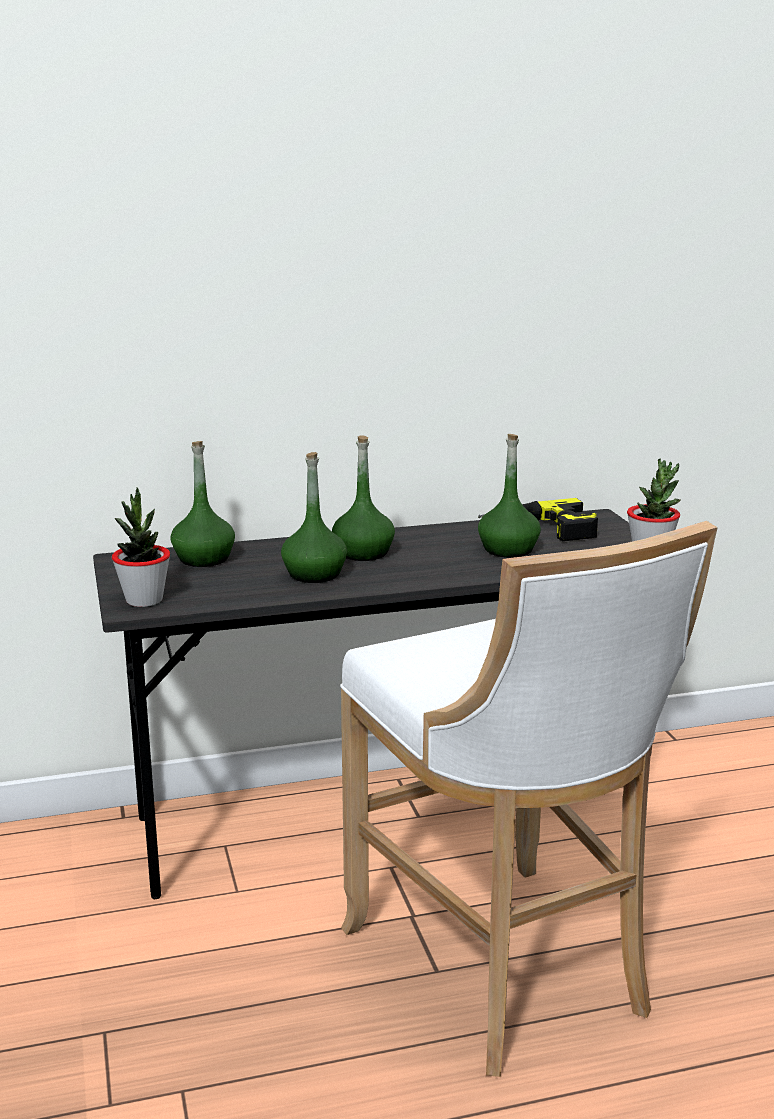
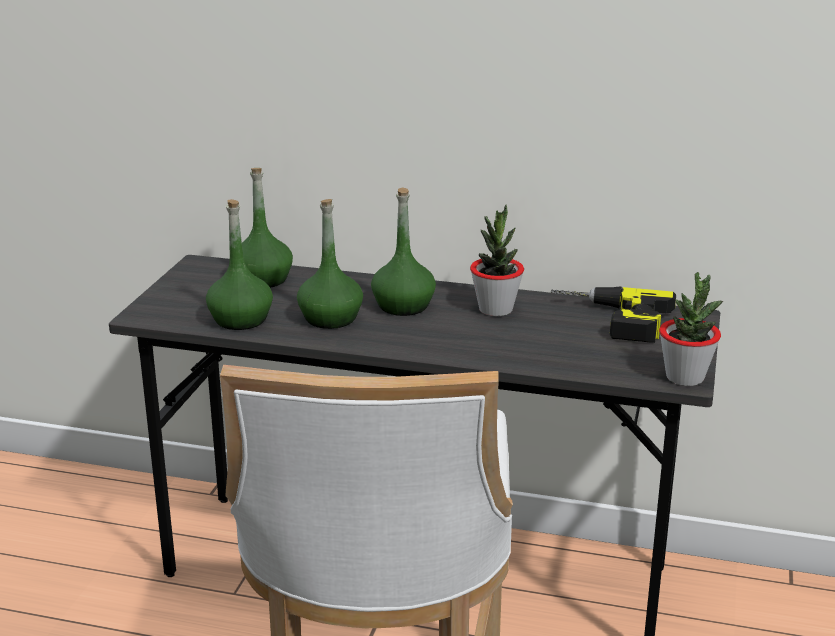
camera: 30 degrees right, 5 degrees up
potted plant [112,487,170,607] -> potted plant moved to [470,205,524,316]
green bottle [478,434,541,558] -> green bottle moved to [206,199,273,330]

